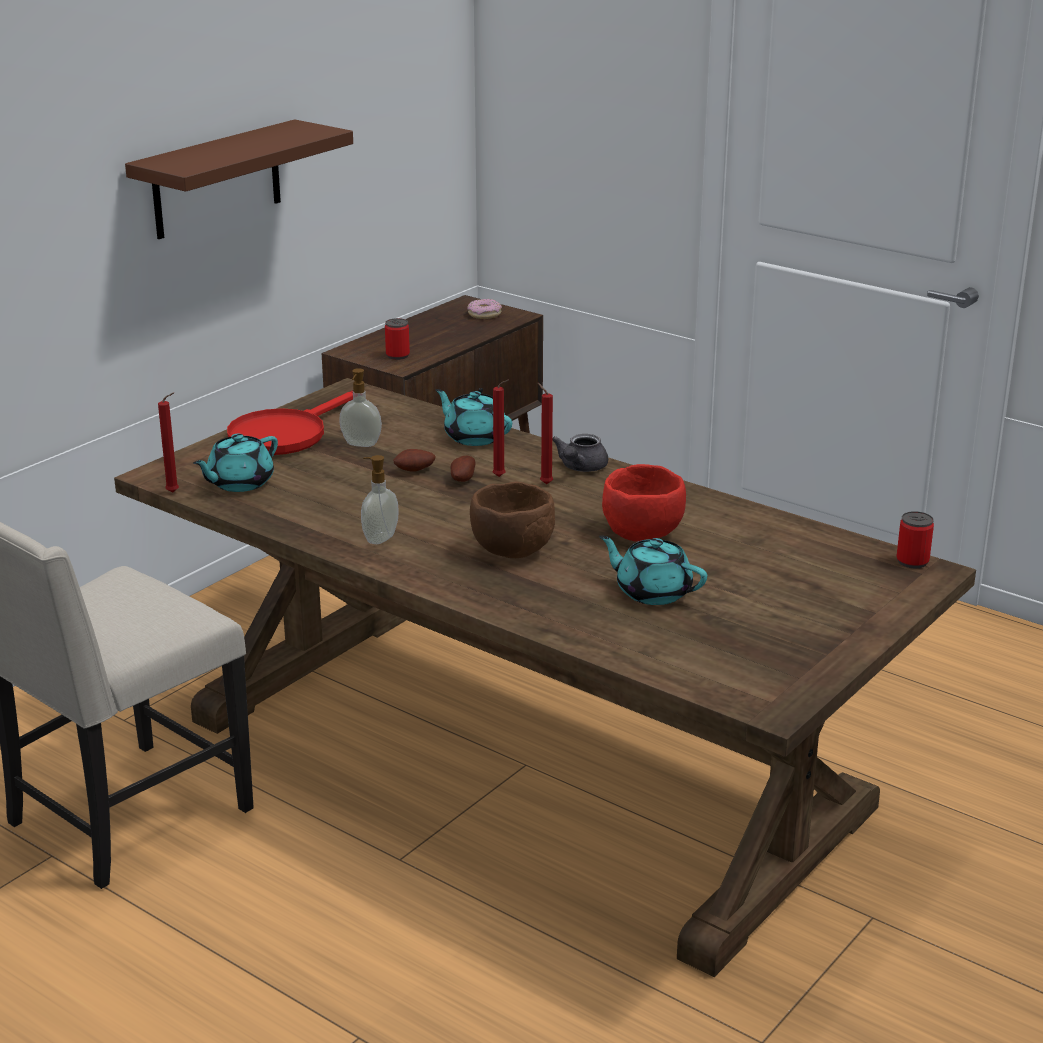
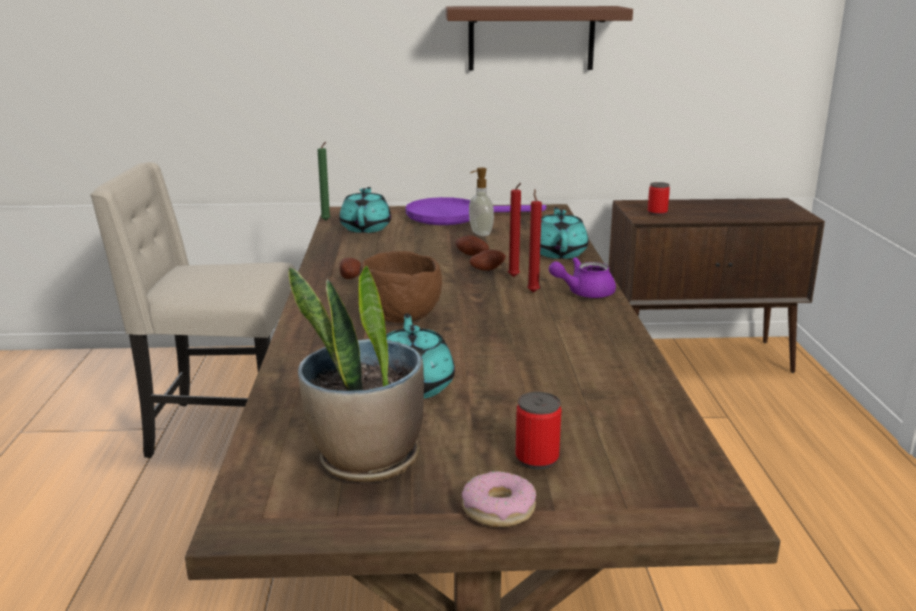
camera: 50 degrees right, 5 degrees down
red candle [158,392,179,493] -> green candle [318,142,331,221]
turquoise teapot [193,434,278,492] -> turquoise teapot turned 90 degrees clockwise [339,187,391,233]
red frying pan [227,390,353,455] -> purple frying pan [406,197,546,225]
soap dispenser [361,455,399,544] -> potato [339,258,361,279]
donut [467,299,502,319] -> donut moved to [462,471,536,527]
grey teapot [552,434,608,472] -> purple teapot [549,257,616,298]
red bowl [602,464,686,542] -> none
can [896,511,934,568] -> can moved to [515,392,561,470]
none -> potted plant [288,266,424,483]

